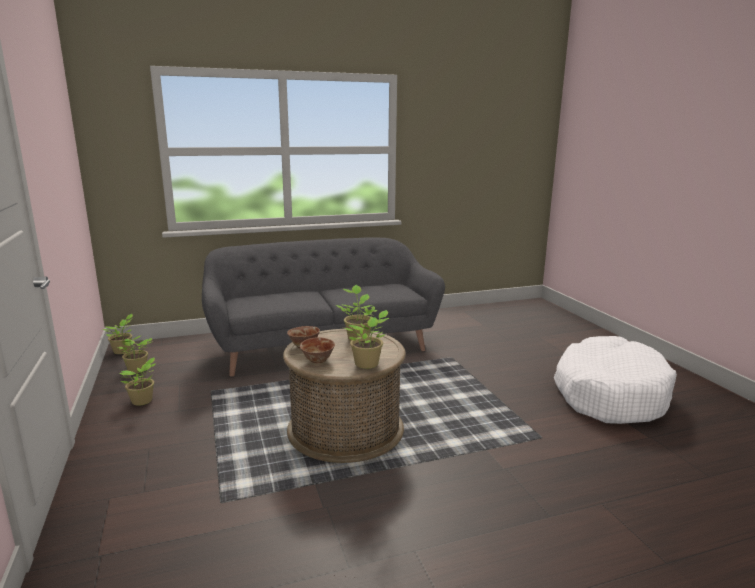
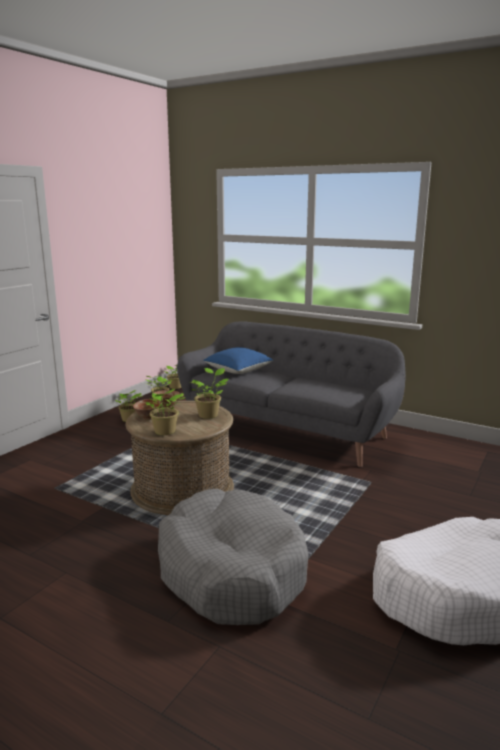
camera: 50 degrees right, 0 degrees up
none -> grey dog bed [158,489,309,625]
none -> blue pillow [203,347,274,374]

